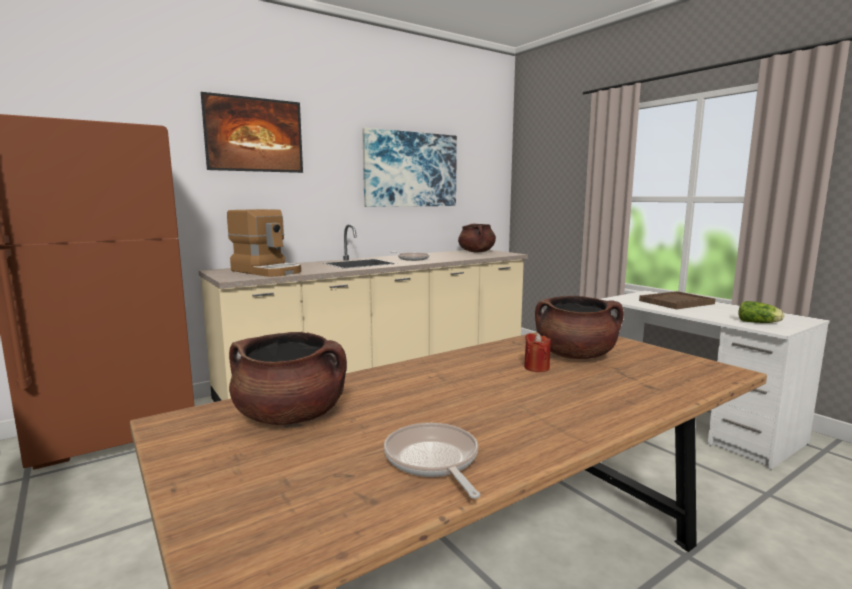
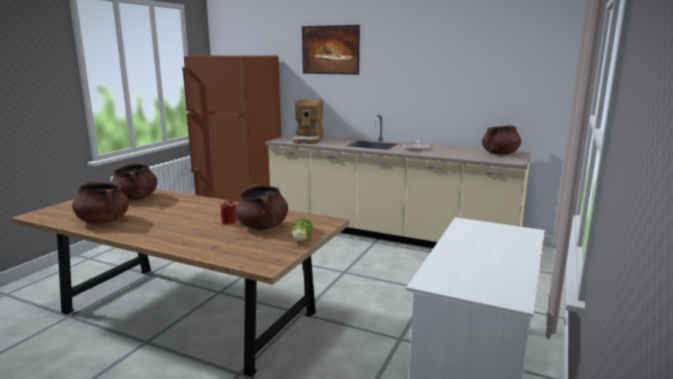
camera: 60 degrees right, 5 degrees up
picture [362,128,457,207] -> none
frying pan [384,423,480,499] -> brown cooking pot [72,181,129,224]
brown tray [639,291,715,309] -> none
lettuce [739,301,784,323] -> lettuce moved to [292,218,313,242]

